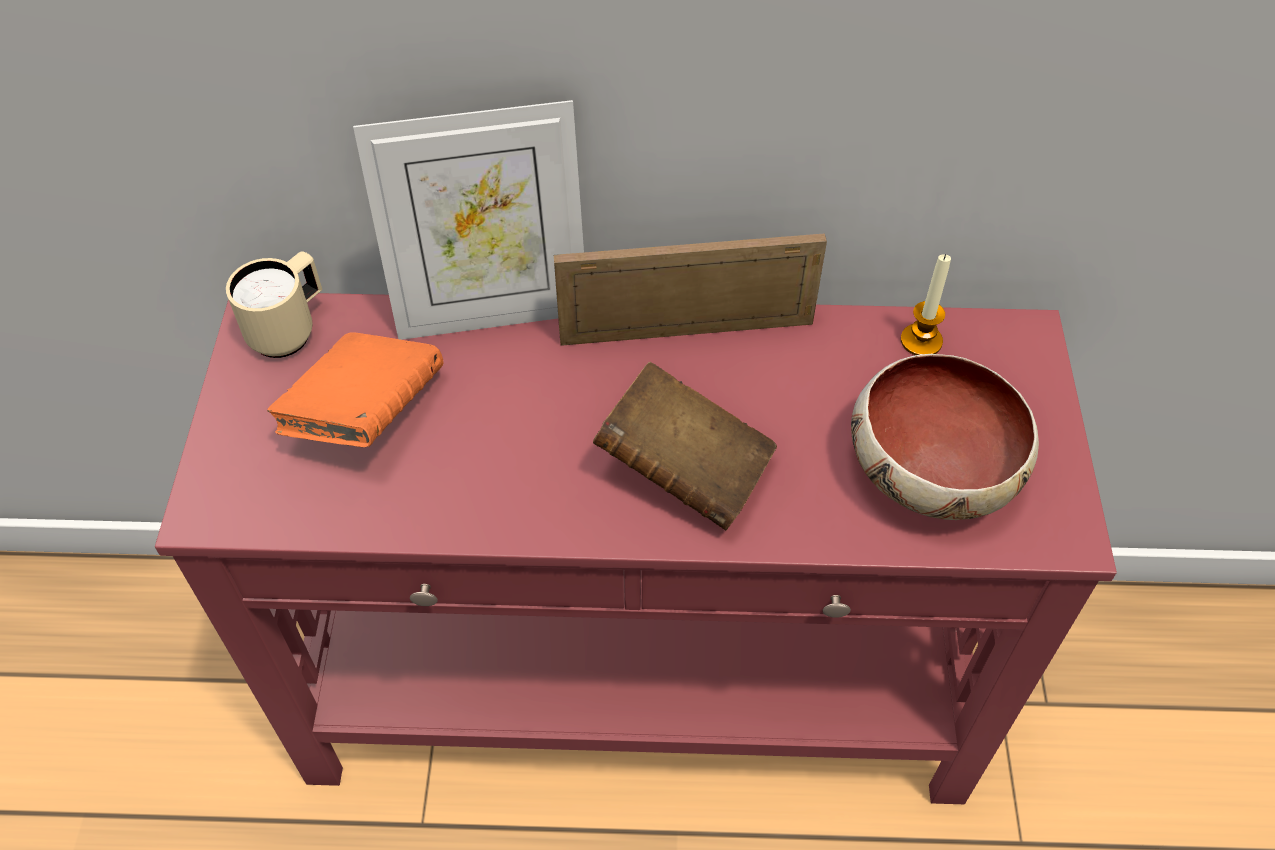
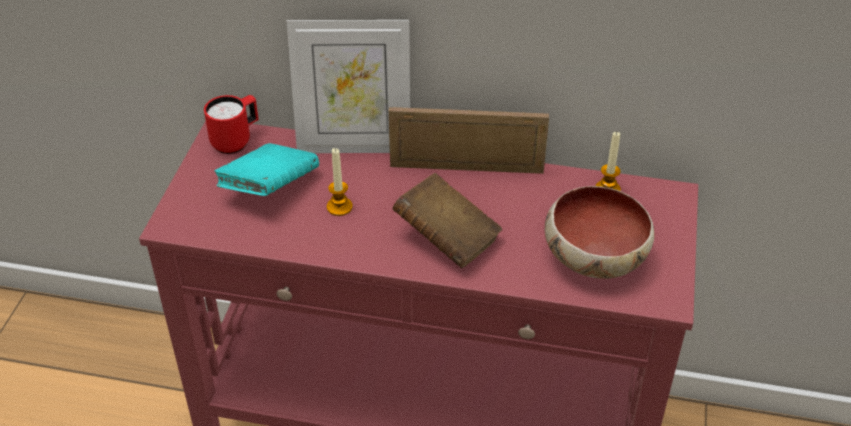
camera: 10 degrees right, 10 degrees down
beige mug [226,251,322,358] -> red mug [204,95,259,154]
orange book [267,332,443,447] -> turquoise book [214,143,319,196]
none -> candle [327,148,353,216]

